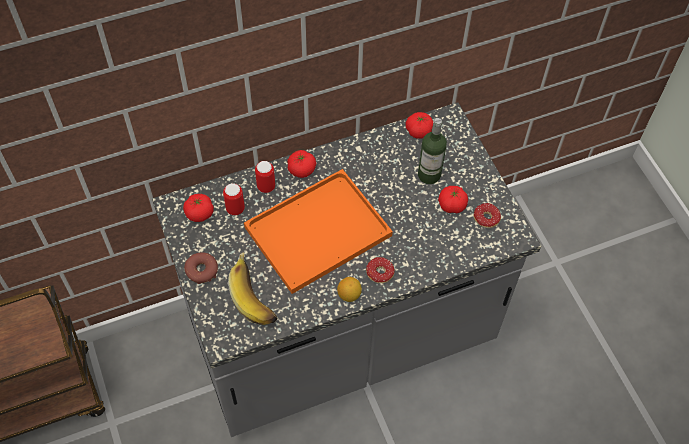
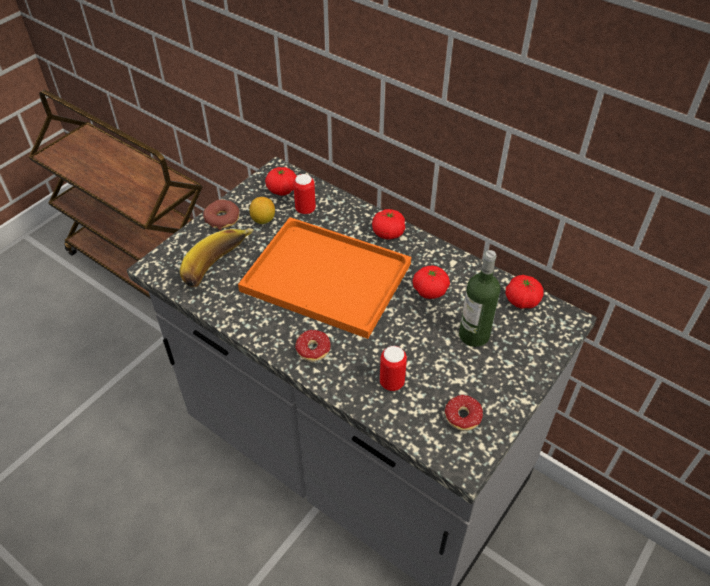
camera: 60 degrees right, 10 degrees down
can [255,161,275,193] -> can moved to [380,346,407,391]
lemon [337,277,362,302] -> lemon moved to [249,197,275,224]
tomato [438,186,468,213] -> tomato moved to [413,266,450,299]

